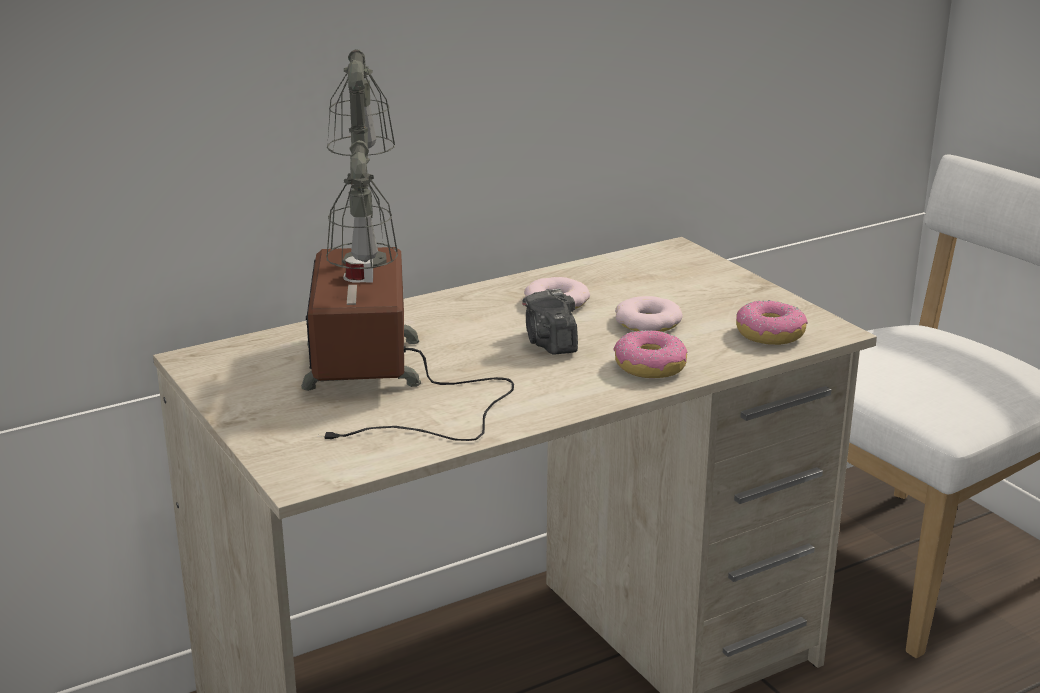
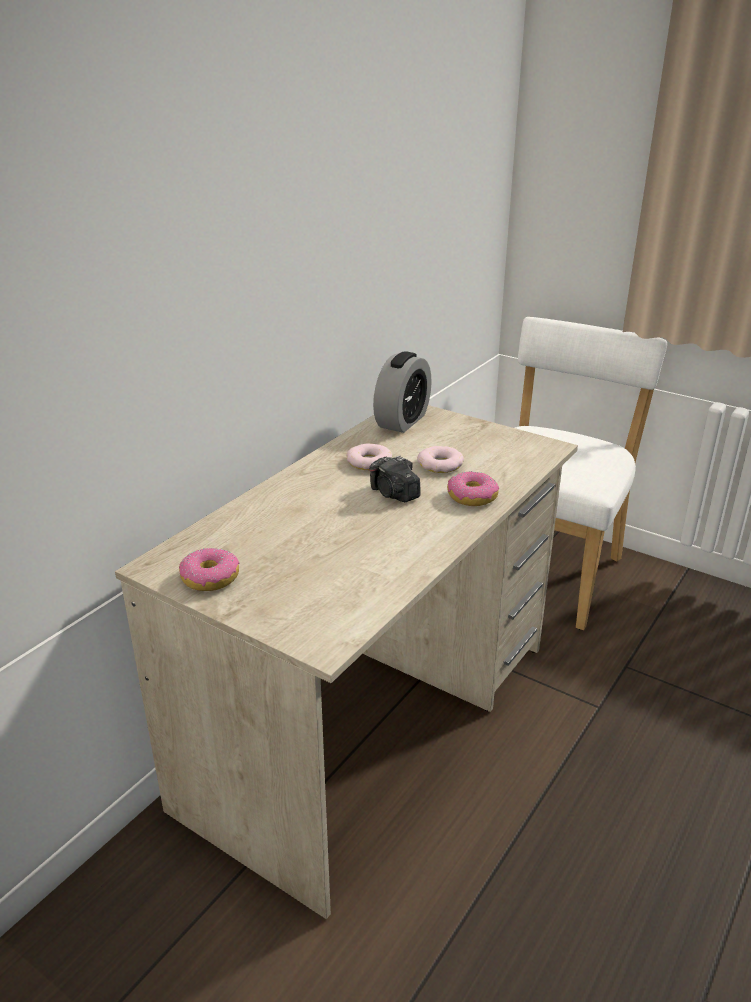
camera: 25 degrees left, 5 degrees up
table lamp [301,49,514,441] -> none
donut [736,300,808,345] -> donut moved to [179,548,240,591]
none -> alarm clock [373,351,432,433]

